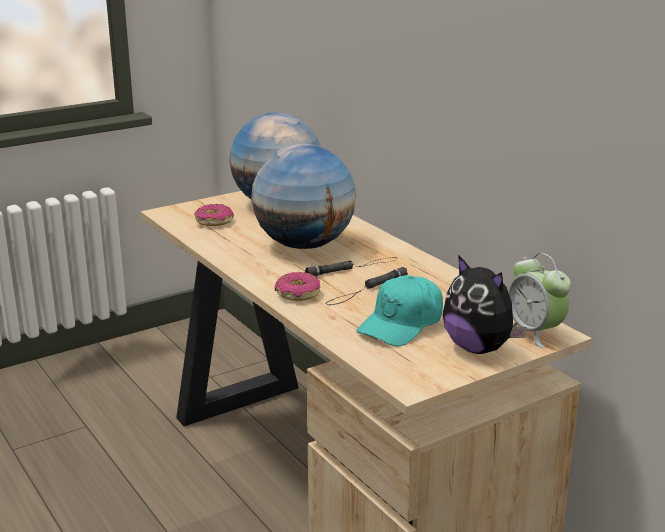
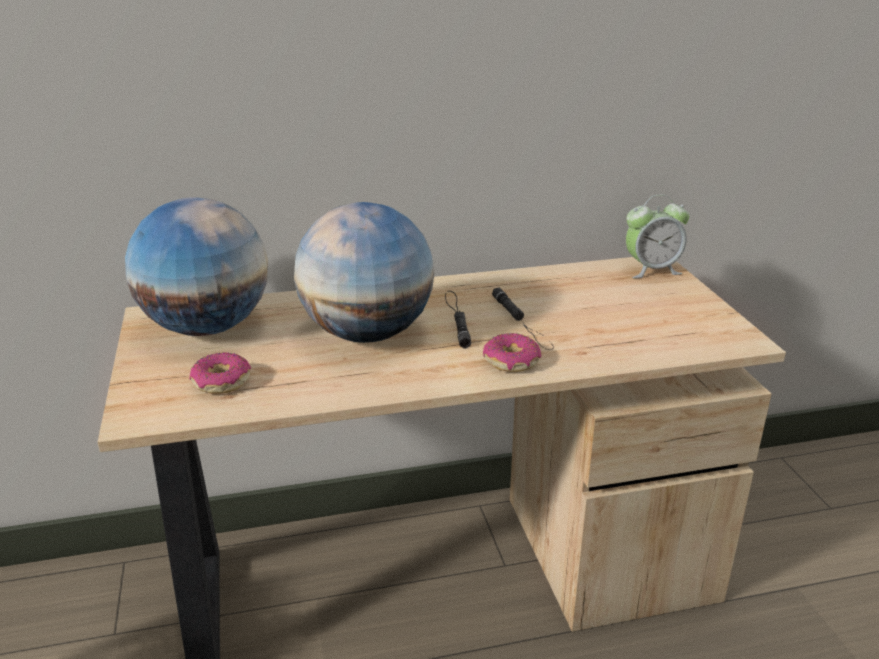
camera: 70 degrees left, 5 degrees up
turquoise cap [357,275,443,346] -> none
plush toy [443,255,527,354] -> none

